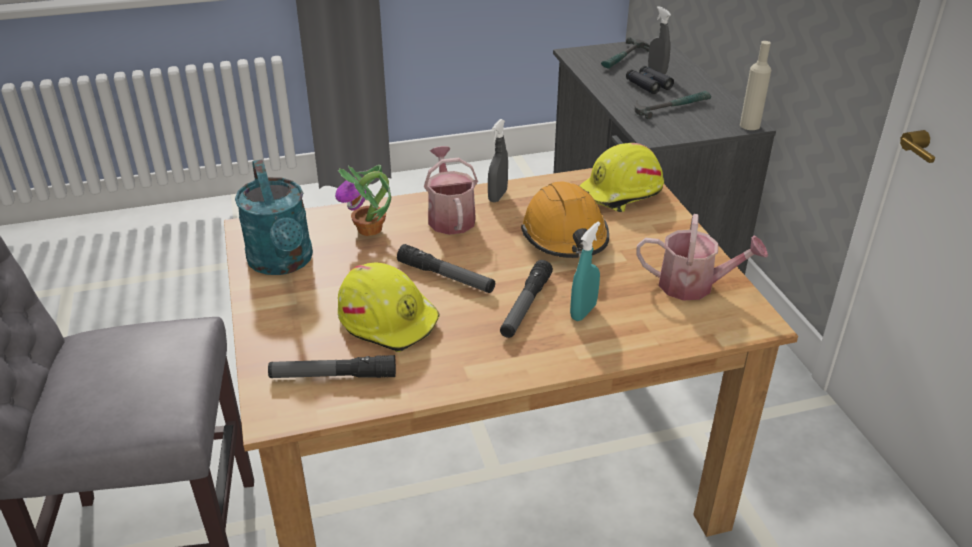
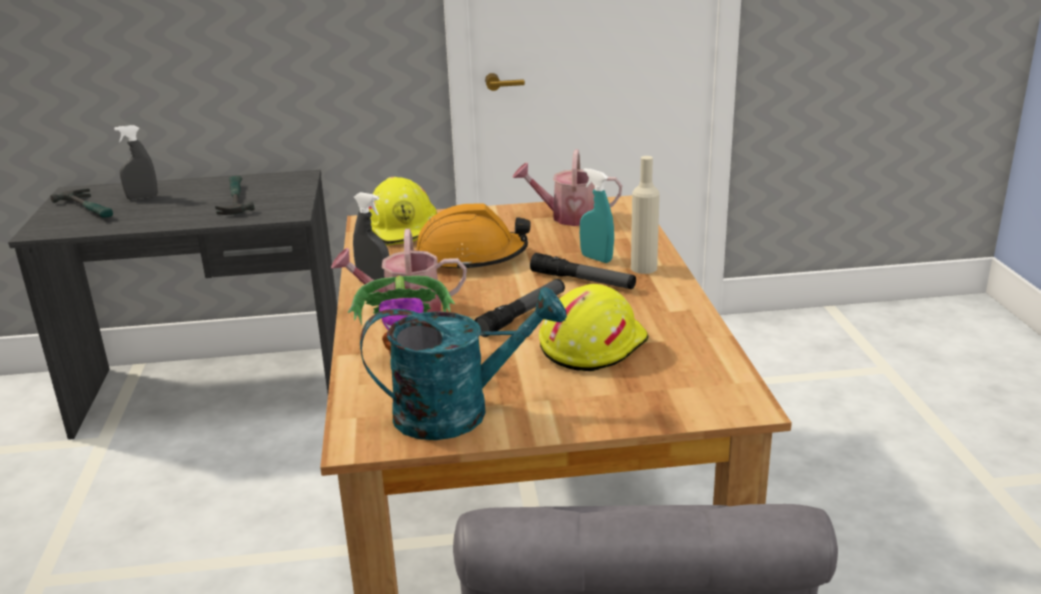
camera: 80 degrees left, 10 degrees down
flashlight [268,355,396,378] -> none
black binoculars [626,66,674,94] -> none
watering can [636,214,768,301] -> watering can turned 105 degrees counterclockwise [512,150,622,226]
beige bottle [740,41,771,130] -> beige bottle moved to [631,156,660,274]

